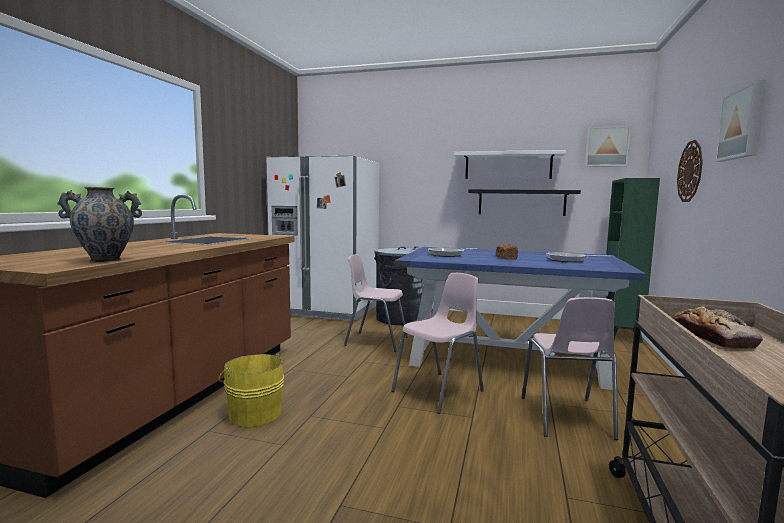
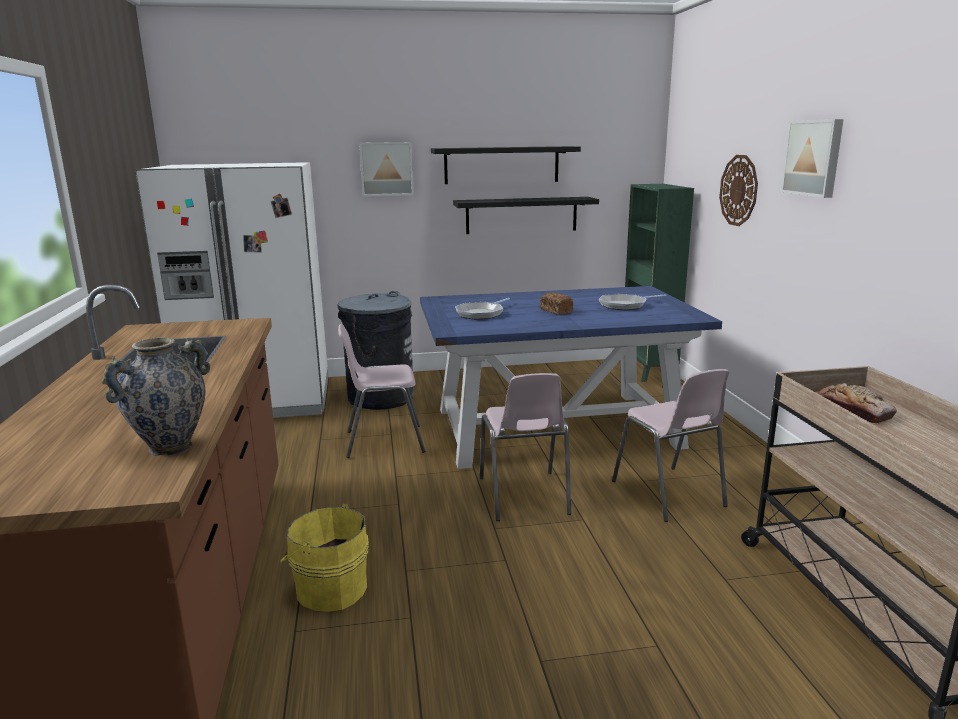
camera: 25 degrees left, 10 degrees up
pink chair [391,273,484,414] -> pink chair turned 150 degrees clockwise [480,373,571,521]
white shelf [454,150,566,179] -> black shelf [431,146,581,184]
picture [585,126,631,167] -> picture moved to [359,142,414,196]

